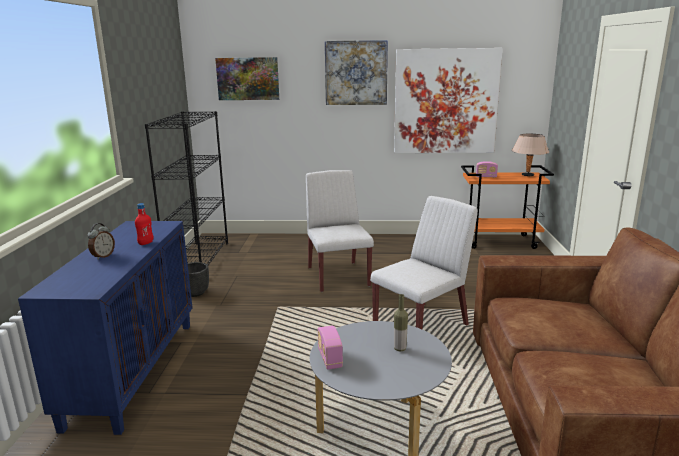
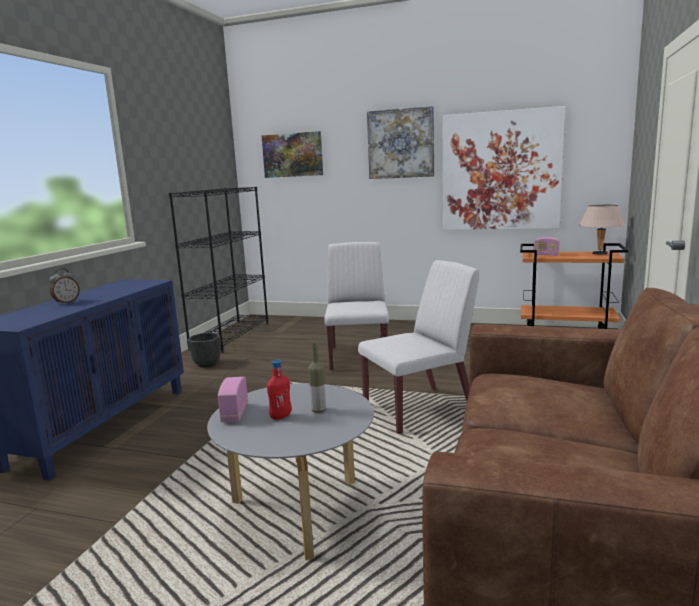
camera: 15 degrees right, 5 degrees down
red bottle [135,203,154,245] -> red bottle moved to [267,360,292,420]

